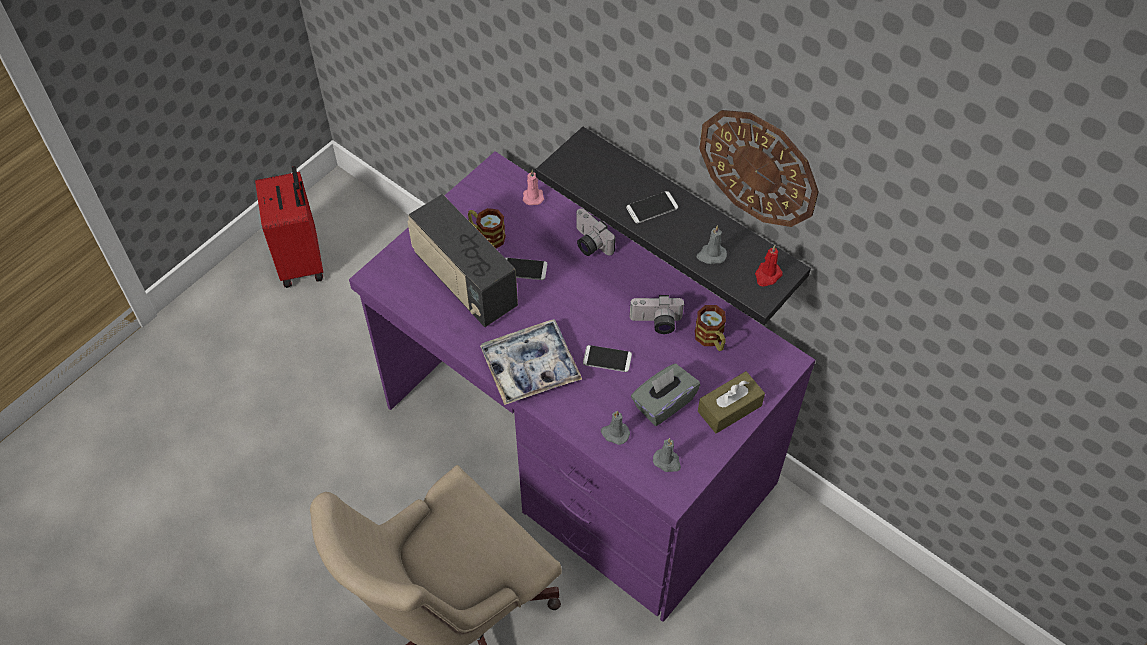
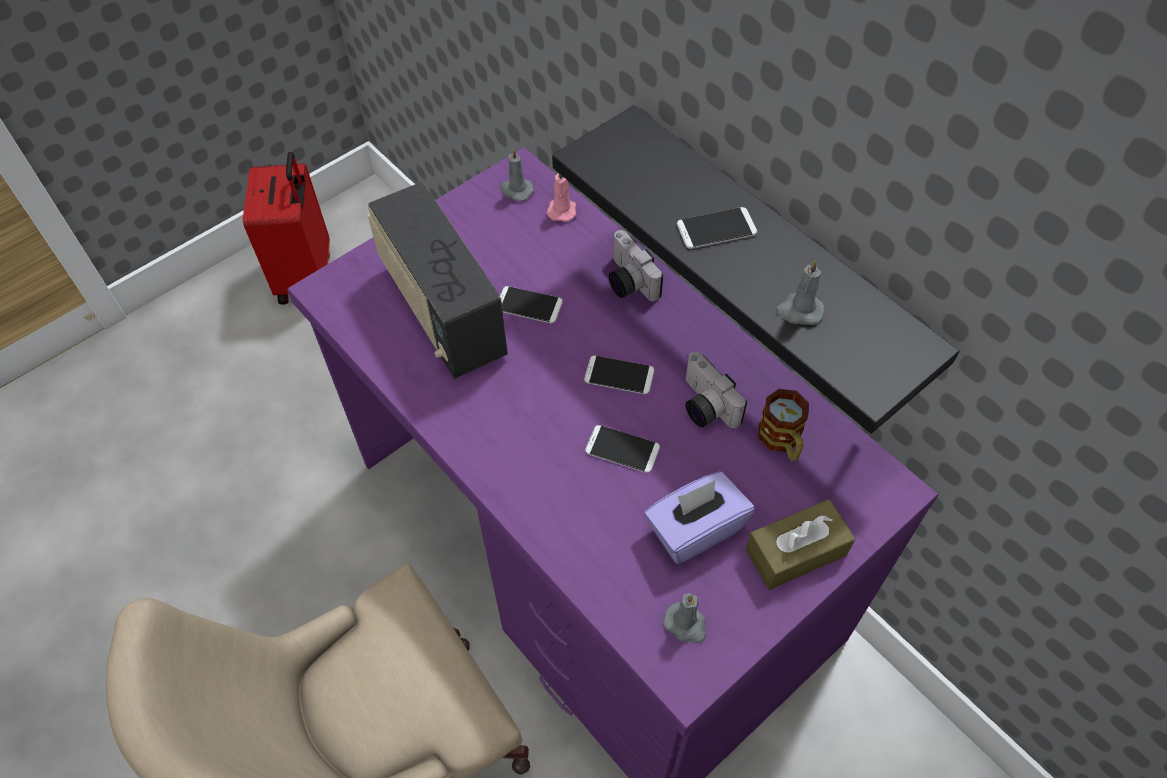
camera: 10 degrees right, 0 degrees up
mug [468,208,506,248] -> none
tray [480,319,582,405] -> none
grey candle [601,410,630,445] -> grey candle moved to [500,148,534,201]
camera [630,295,685,334] -> camera turned 45 degrees clockwise [685,352,747,428]
grey tissue box [631,364,700,426] -> purple tissue box [644,471,755,564]
wall clock [699,110,819,227] -> none
red candle [755,245,783,287] -> none
none -> phone [584,356,654,394]

